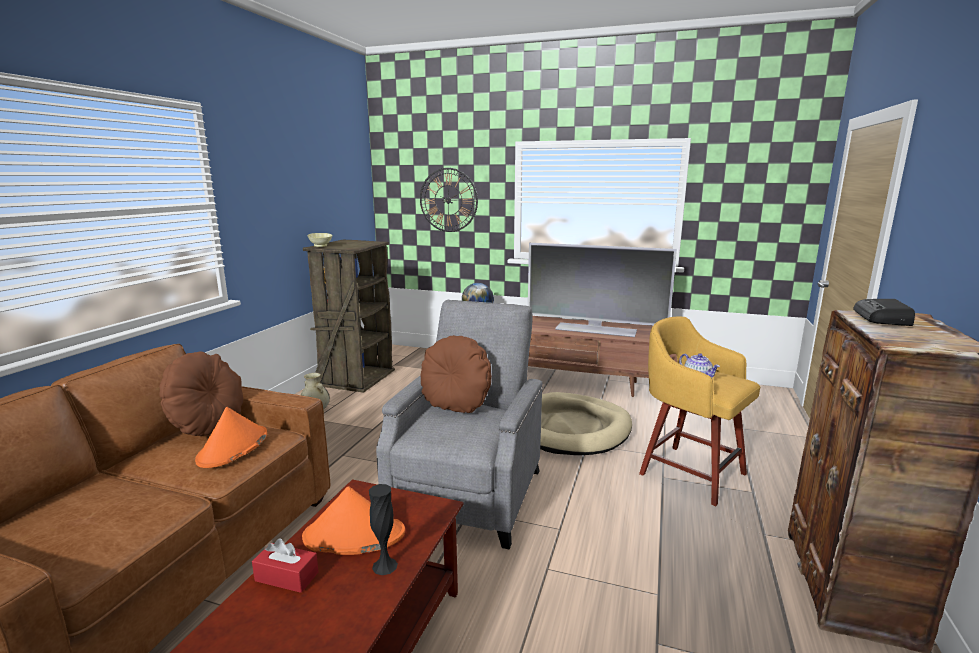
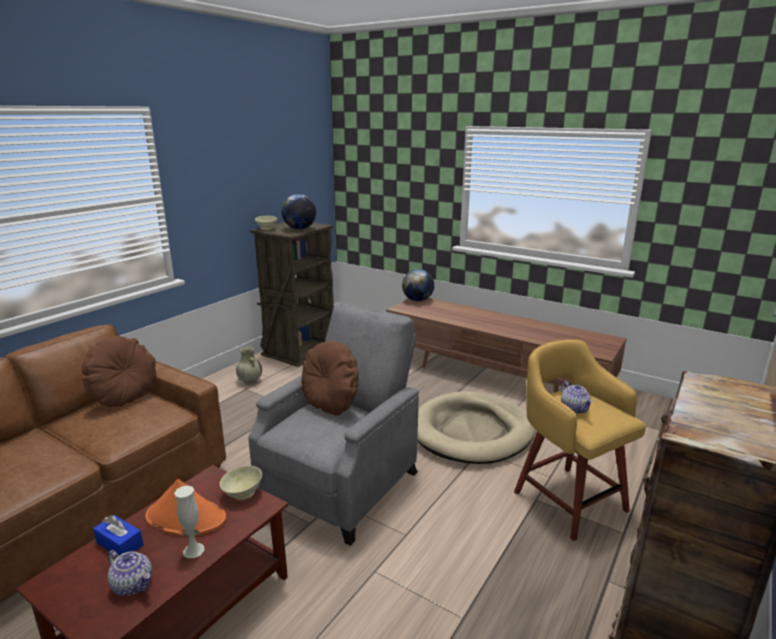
camera: 15 degrees right, 5 degrees up
orange hat [195,407,267,468] -> none
red tissue box [252,538,319,593] -> blue tissue box [93,515,143,556]
black vase [369,484,398,575] -> white vase [174,485,204,558]
wall clock [420,168,478,232] -> none
television [528,243,677,337] -> none
radio [853,299,915,326] -> none
none -> teapot [107,550,152,596]
none -> beige bowl [220,466,262,500]
none -> globe [281,194,316,229]

